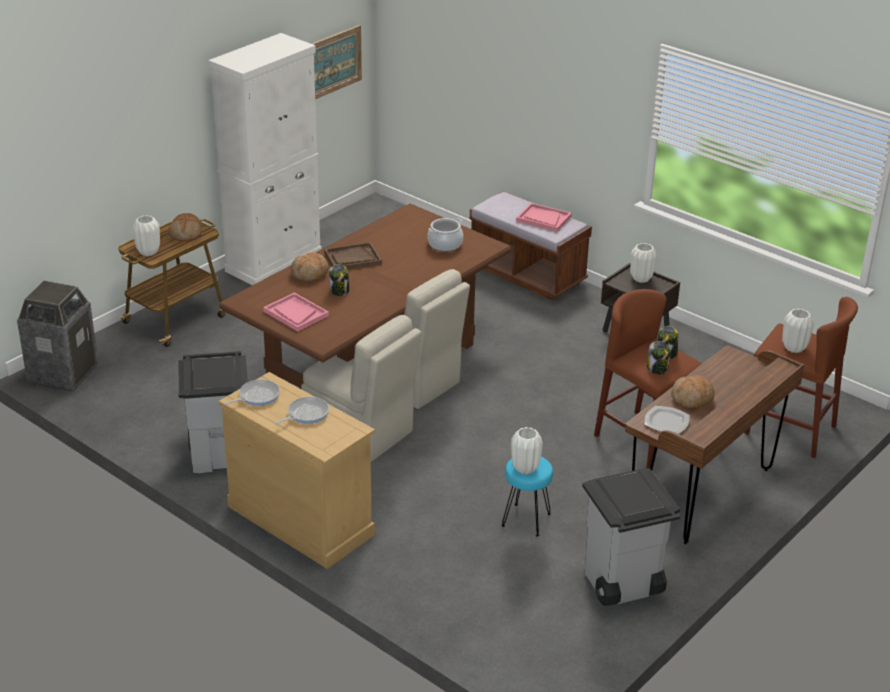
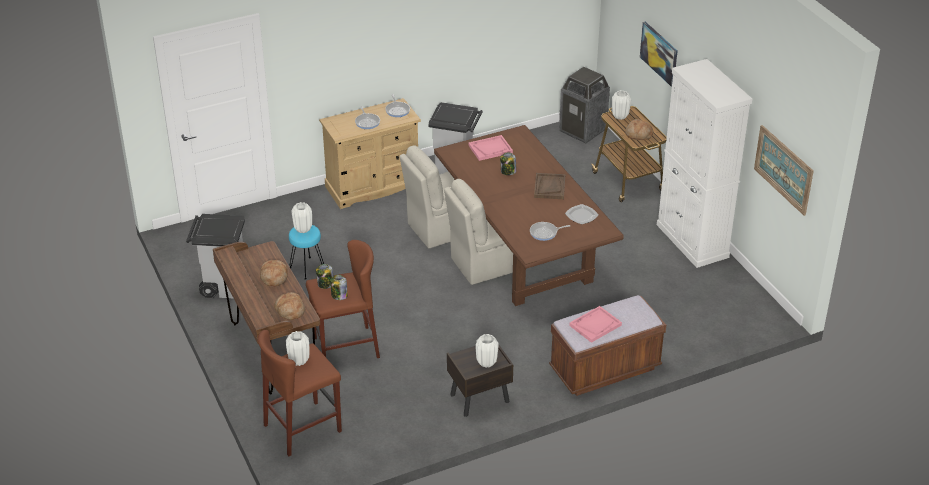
camera: 115 degrees right, 5 degrees up
bread [291,252,329,283] -> bread moved to [274,292,305,320]
cooking pot [427,218,463,252] -> frying pan [530,222,570,241]
plate [645,406,690,434] -> plate moved to [565,204,598,224]
none -> picture [640,22,678,87]

